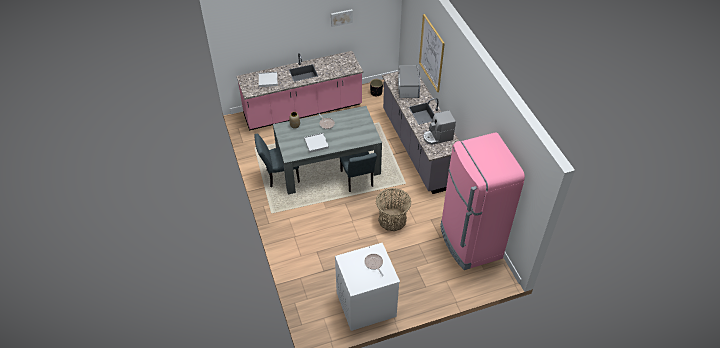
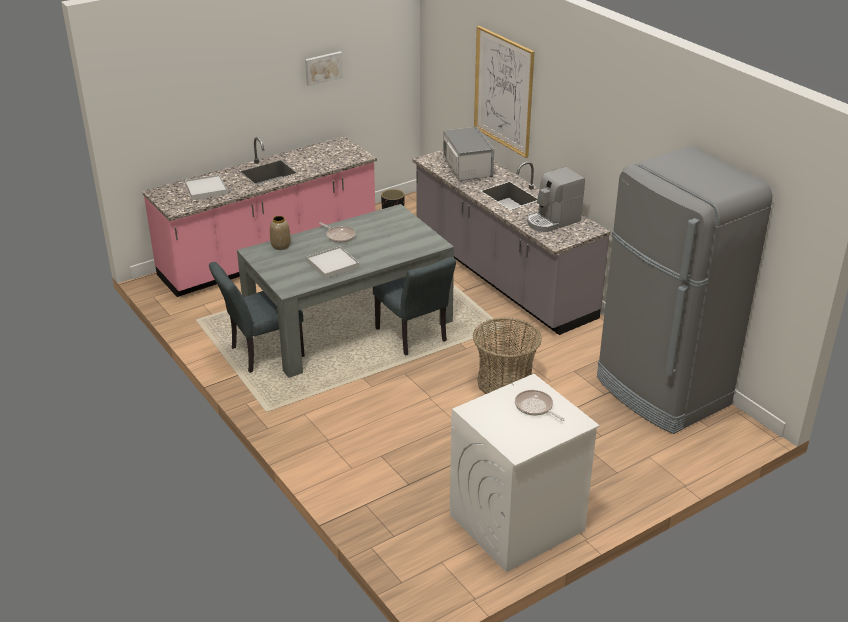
camera: 15 degrees left, 15 degrees down
pink fridge [441,132,525,270] -> grey fridge [597,146,772,434]

